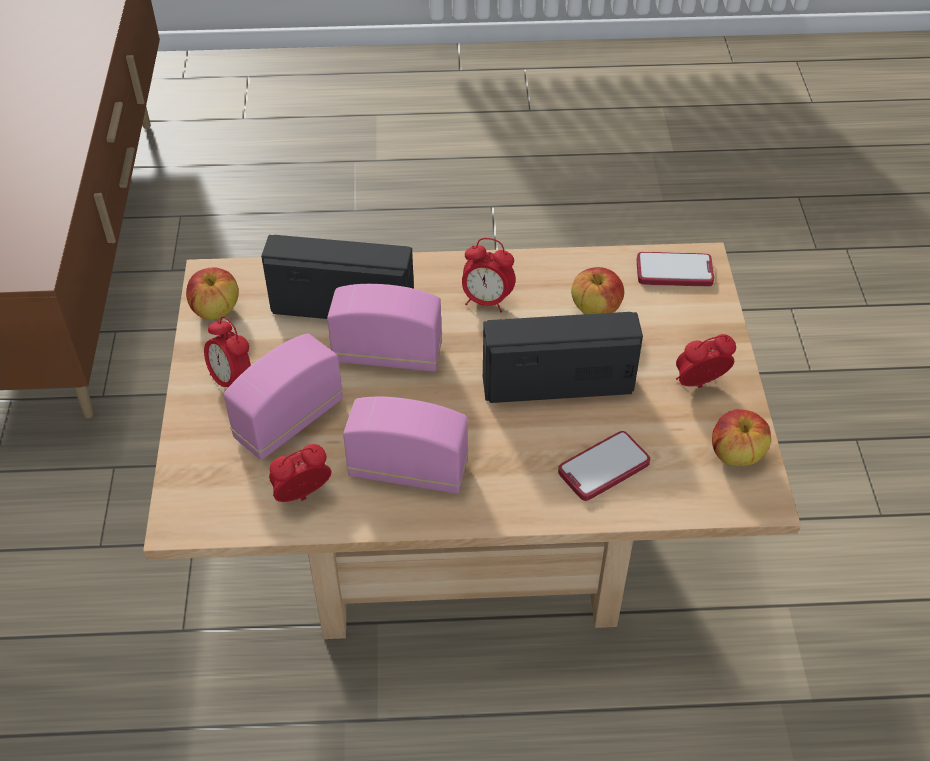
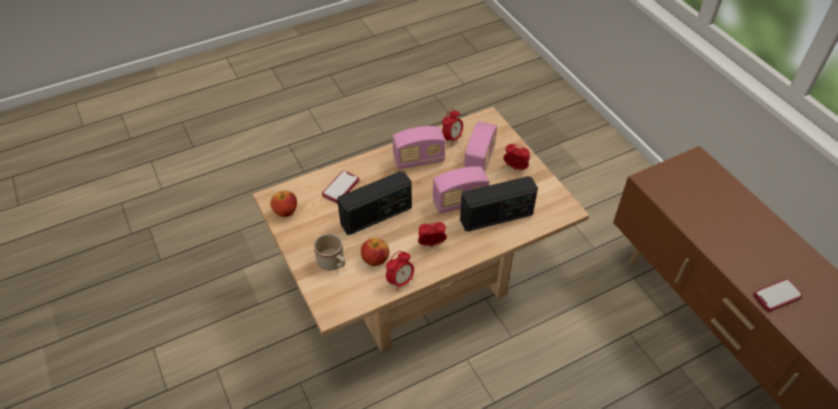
camera: 155 degrees right, 0 degrees up
apple [186,267,239,320] -> none
phone [637,252,714,286] -> phone moved to [753,279,803,312]
alarm clock [676,334,736,388] -> alarm clock moved to [386,251,414,291]
none -> beige mug [314,234,345,271]

